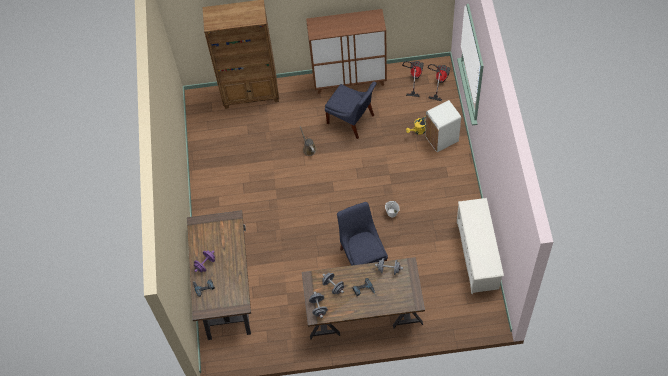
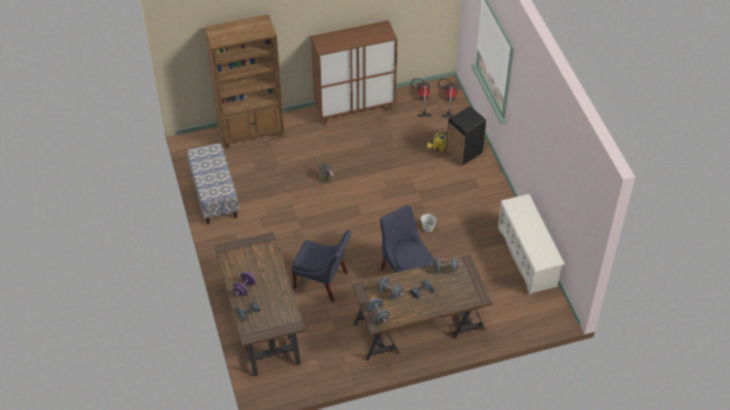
camera: 15 degrees left, 10 degrees down
blue chair [325,81,377,139] -> blue chair moved to [291,230,351,301]
white trash can [425,100,461,152] -> black trash can [446,106,486,166]
none -> bench [187,143,239,224]

